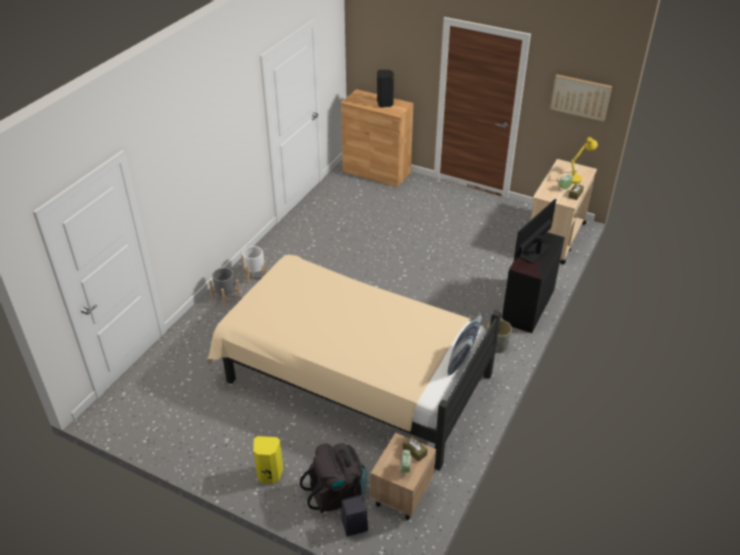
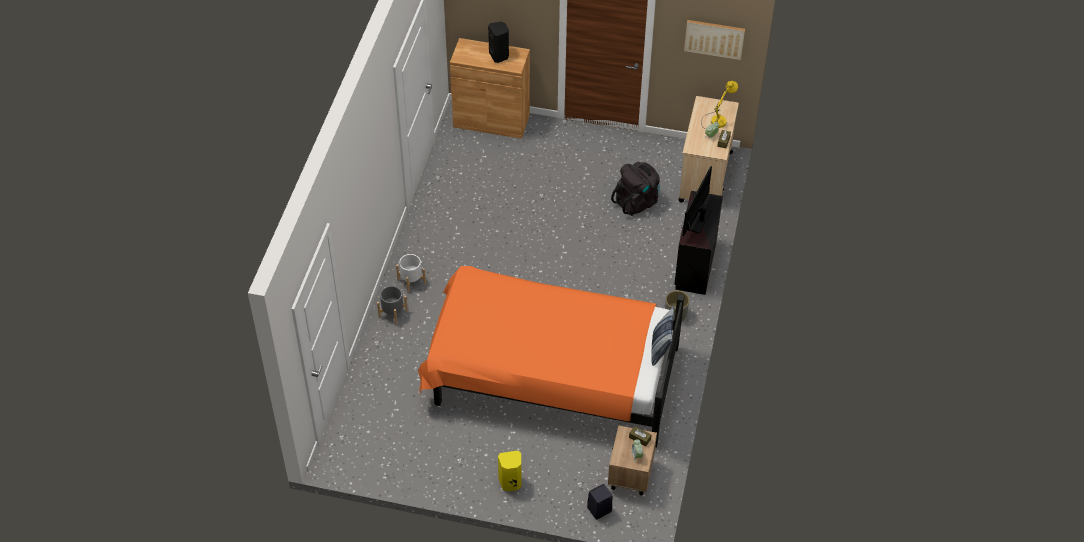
camera: 15 degrees left, 10 degrees up
beige bed [207,255,501,471] -> orange bed [418,266,685,448]
black backpack [300,443,367,513] -> black backpack moved to [611,162,660,216]

